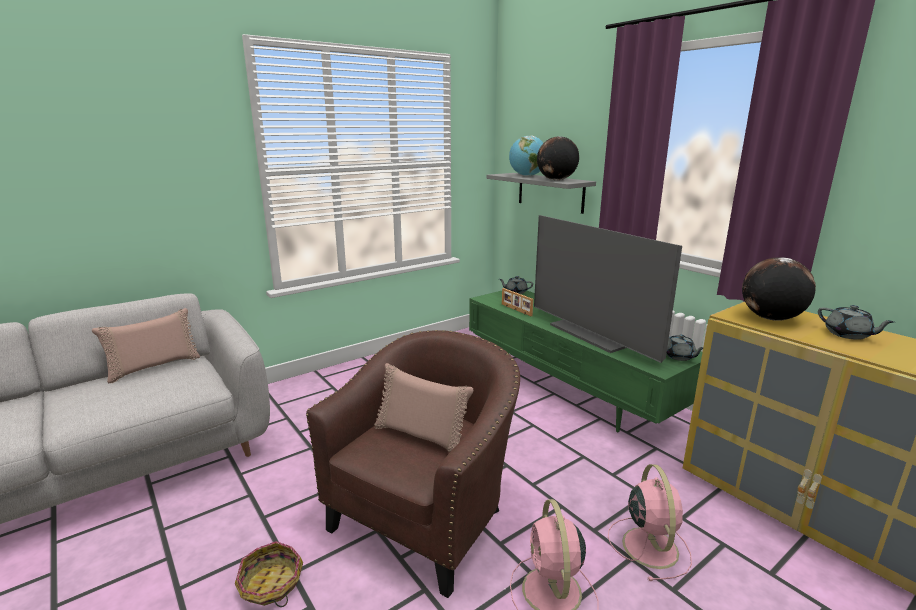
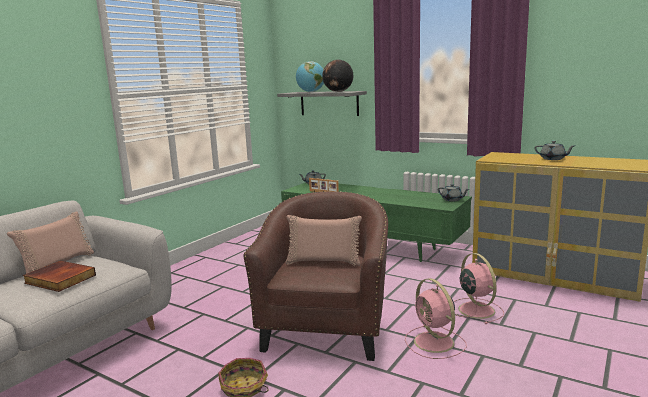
camera: 20 degrees left, 5 degrees down
television [534,215,682,363] -> none
globe [742,257,816,321] -> none
none -> book [23,261,96,292]

